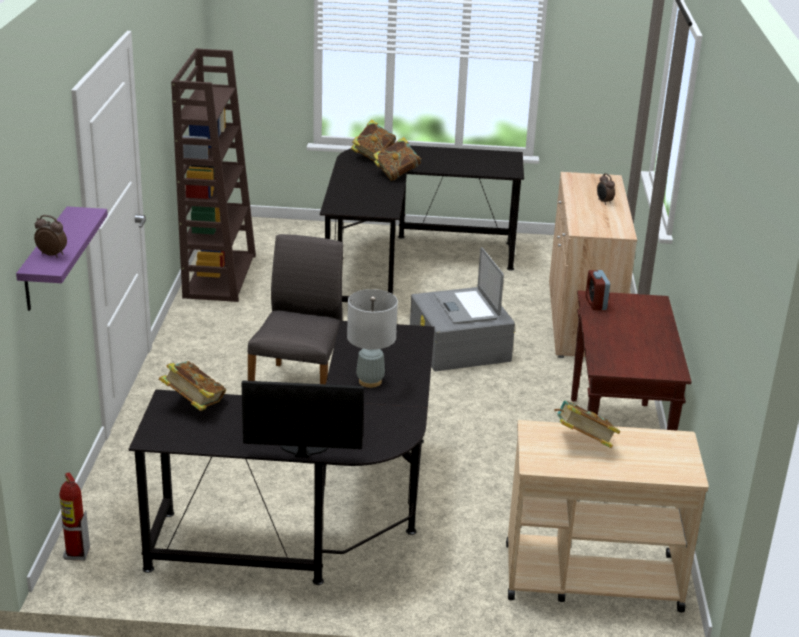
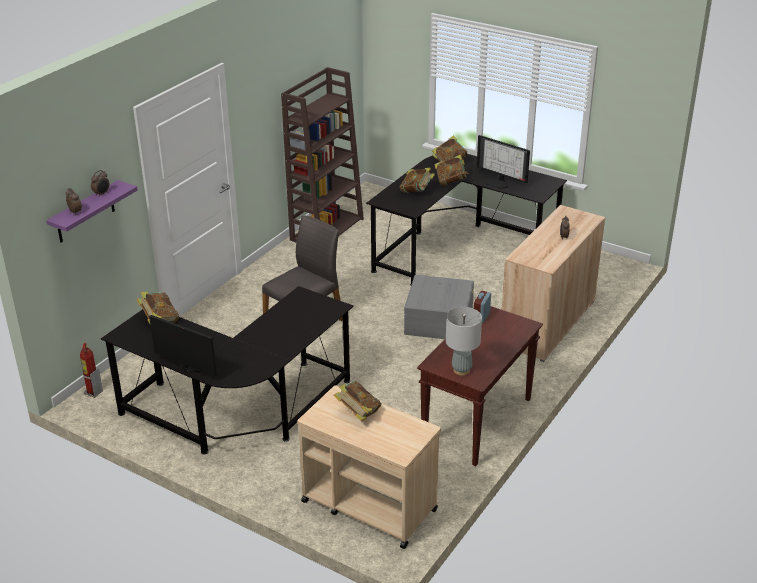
camera: 30 degrees right, 5 degrees up
grey table lamp [347,289,398,388] -> grey table lamp moved to [446,307,482,376]
laptop [434,248,504,324] -> none
none -> alarm clock [91,170,109,197]
none -> book [400,168,435,193]
none -> monitor [477,135,530,189]

